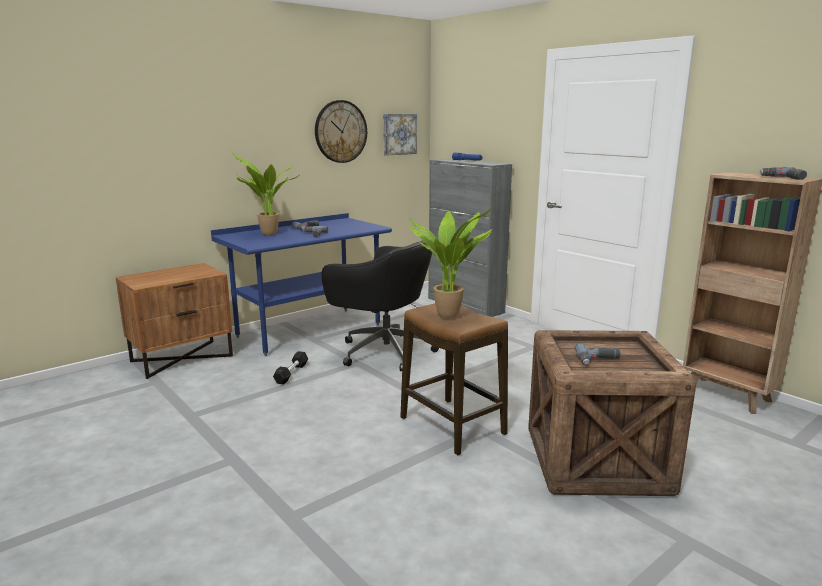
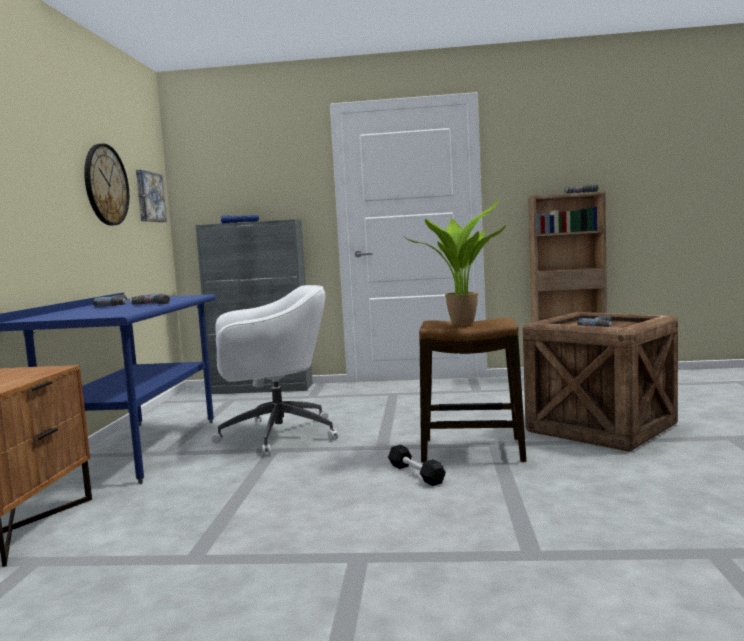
camera: 45 degrees left, 10 degrees down
potted plant [232,152,299,235] -> none
black dumbbell [273,351,308,384] -> black dumbbell moved to [388,445,446,486]
black office chair [321,240,439,371] -> white office chair [211,285,338,456]

